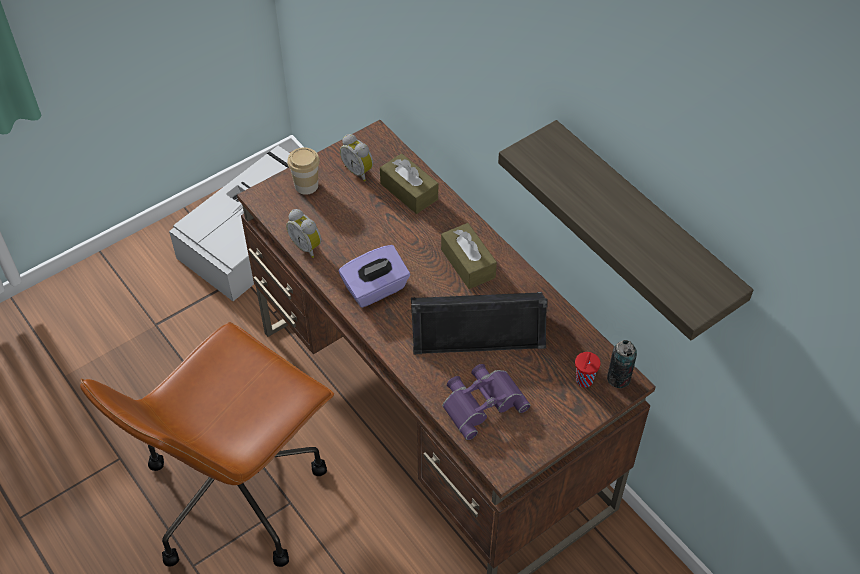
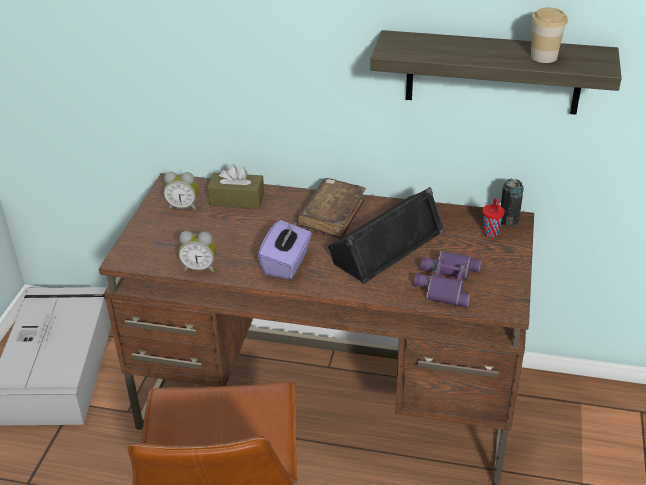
camera: 40 degrees left, 15 degrees down
cup [287,147,320,195] -> cup moved to [531,8,568,63]
brown tissue box [441,223,497,289] -> brown book [297,178,366,239]

